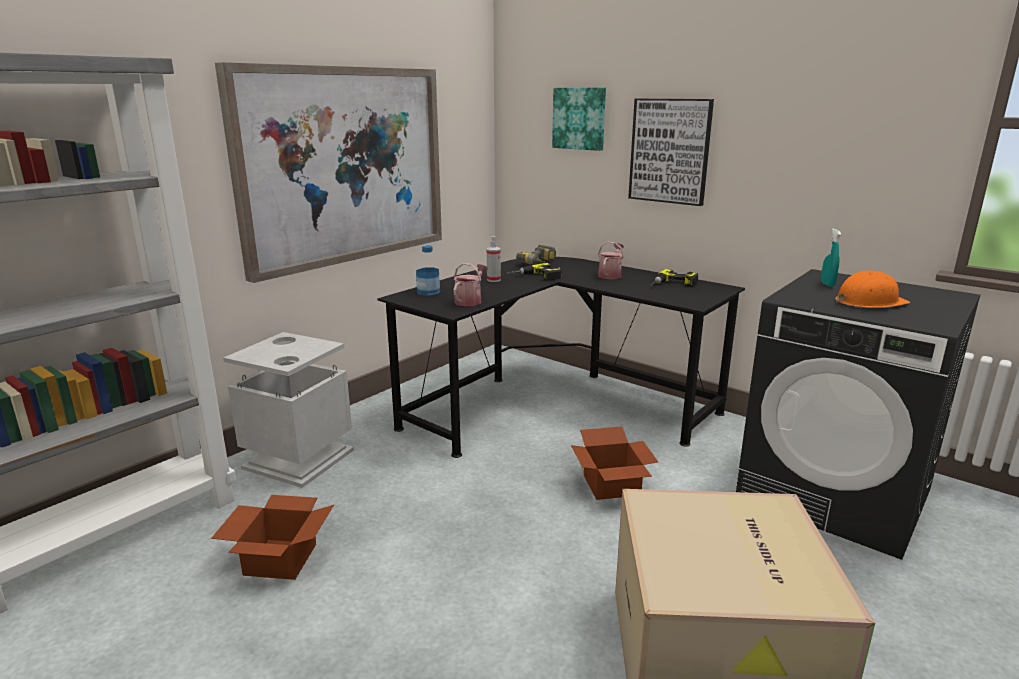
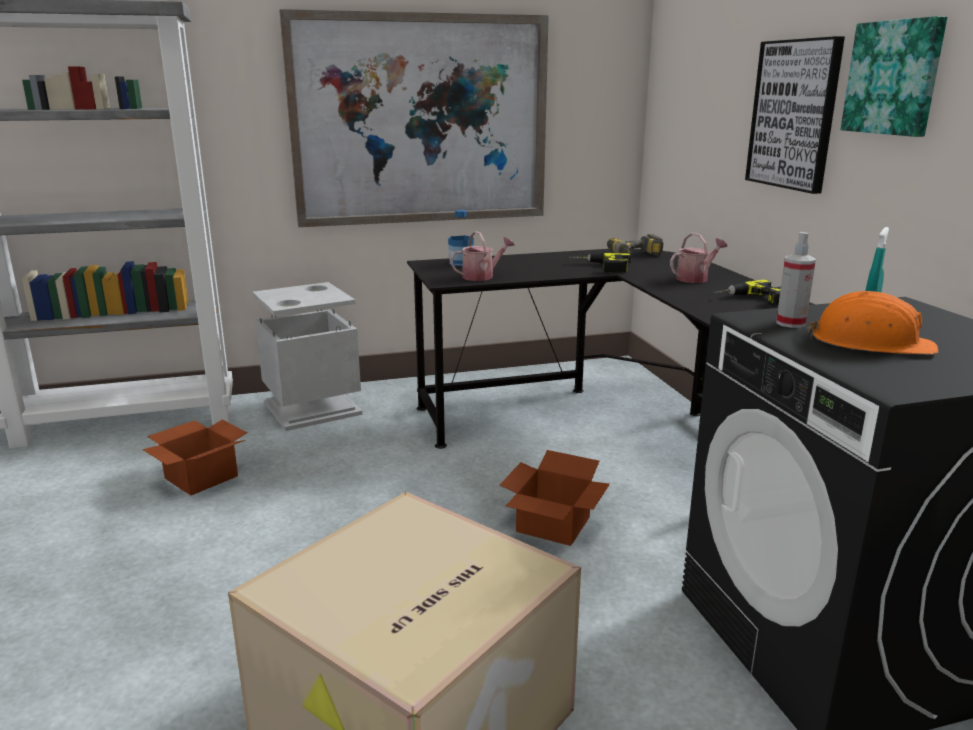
camera: 35 degrees right, 0 degrees up
spray bottle [487,236,501,282] -> spray bottle moved to [776,232,816,328]
picture [552,88,606,151] -> picture moved to [841,16,947,137]

